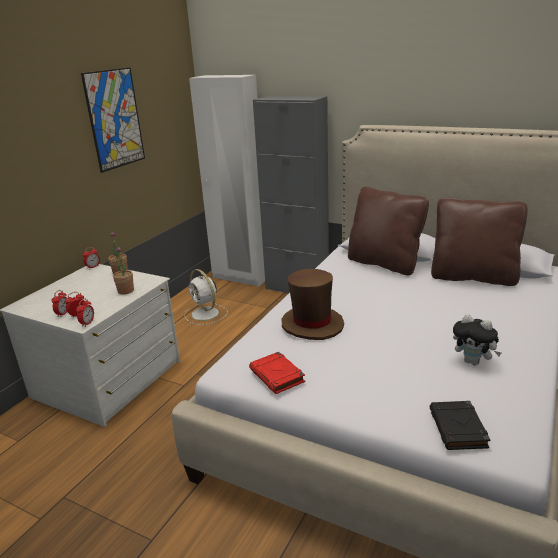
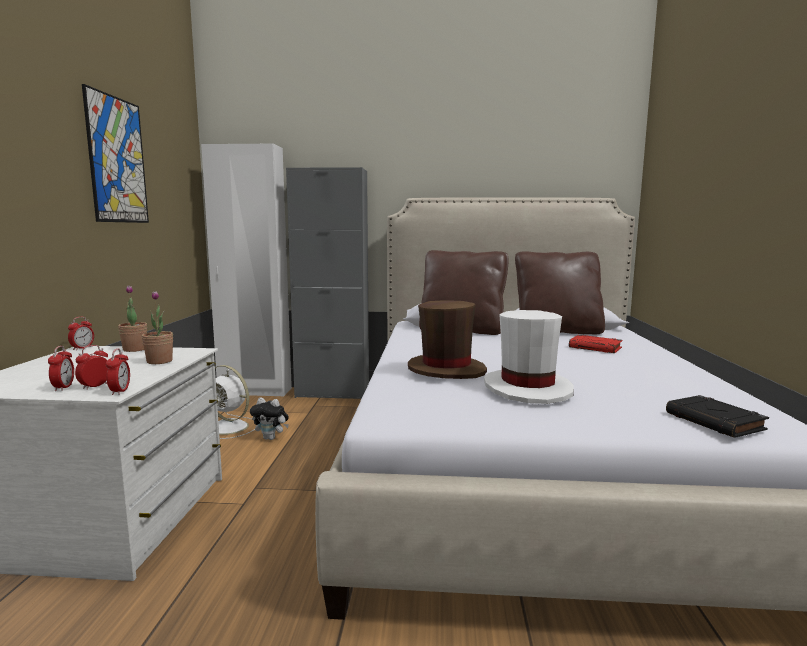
camera: 25 degrees left, 15 degrees down
red book [249,352,305,394] -> red book moved to [569,335,623,353]
plush toy [453,314,501,365] -> plush toy moved to [250,398,289,440]
none -> white hat [484,310,574,404]

